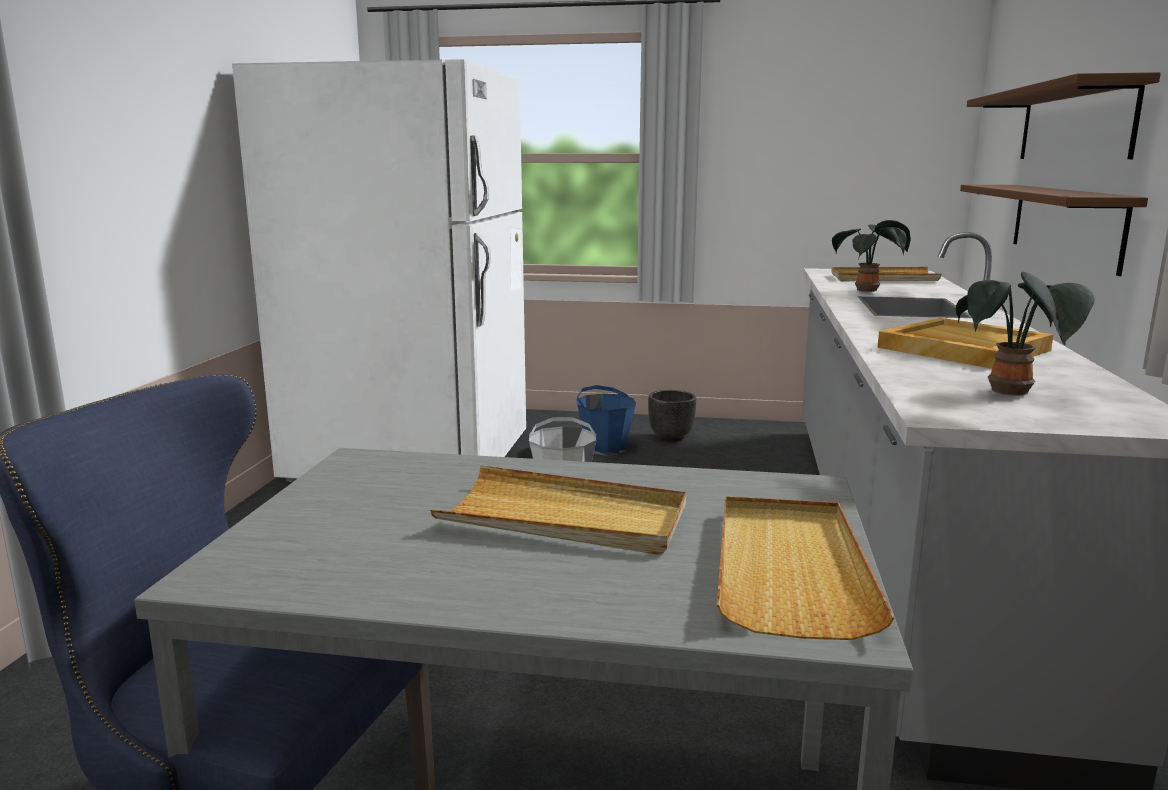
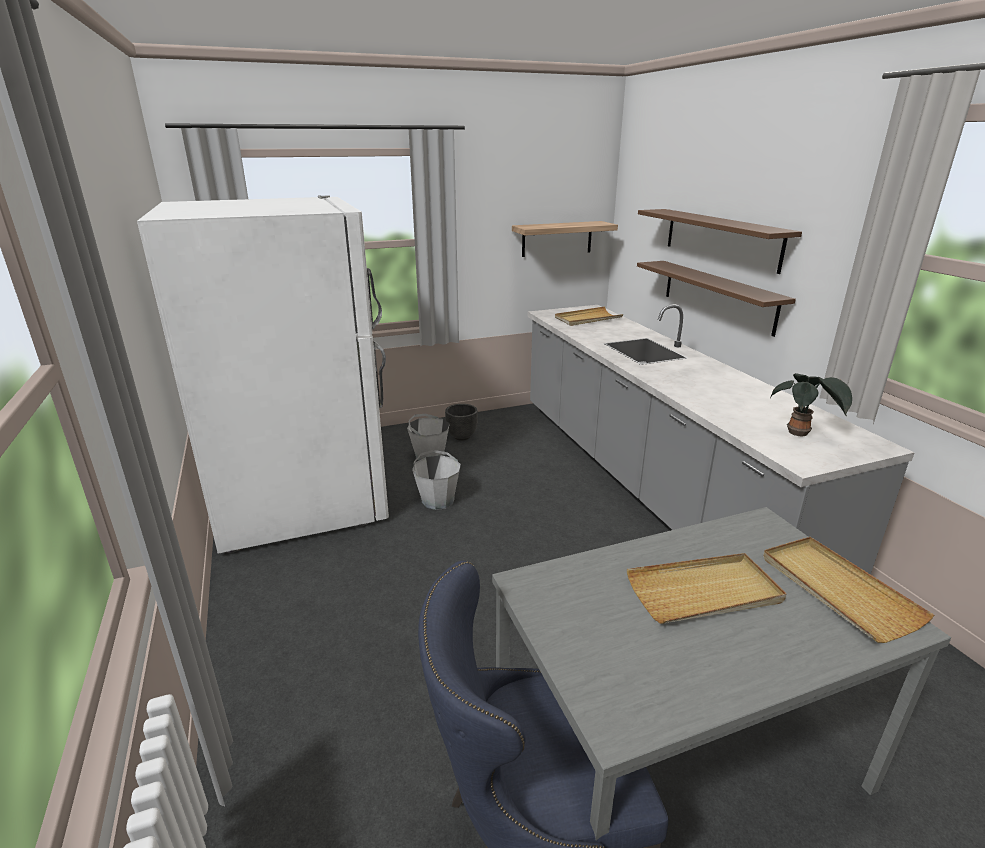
camera: 30 degrees left, 10 degrees up
blue bucket [576,385,636,455] -> grey bucket [407,414,450,461]
potted plant [832,220,911,292] -> none
beige tray [877,318,1054,369] -> none
none -> shelf [512,221,618,257]

